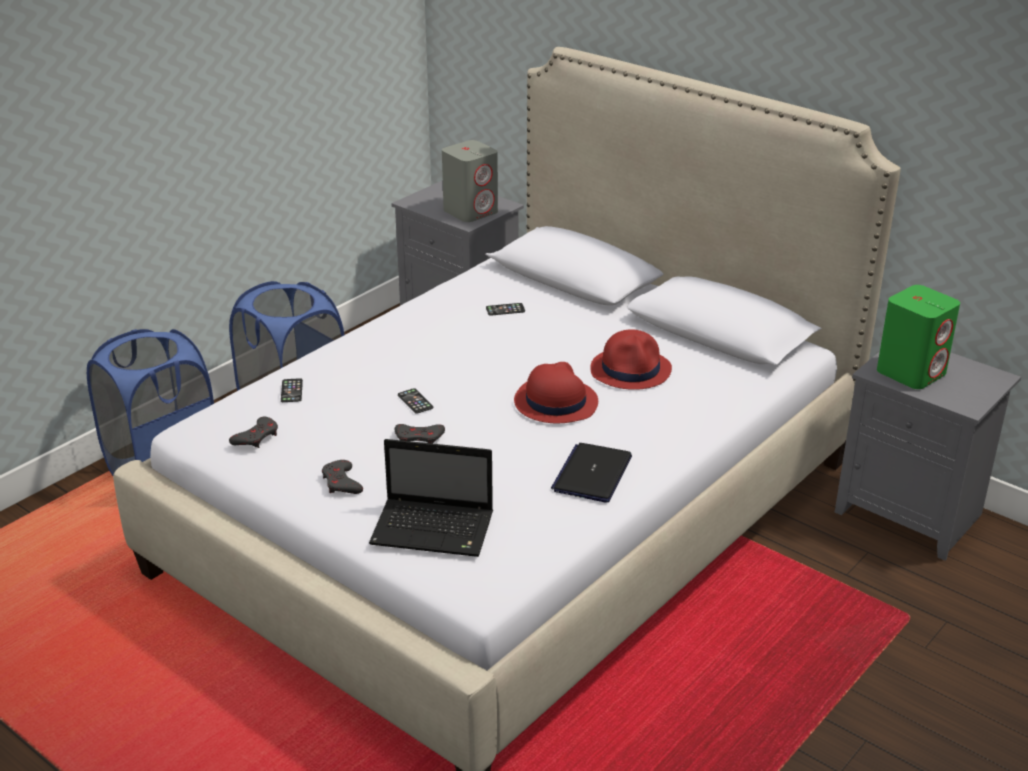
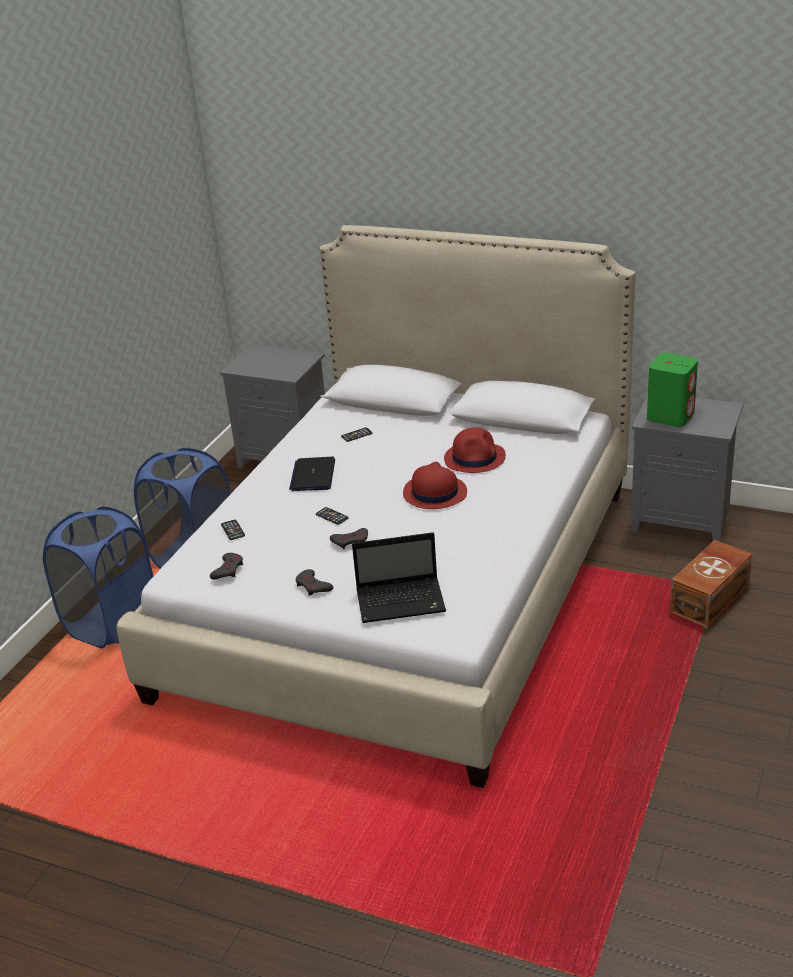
camera: 15 degrees left, 0 degrees up
grey speaker [442,140,498,222] -> none
laptop [551,443,632,502] -> laptop moved to [289,457,335,491]
none -> brown storage box [670,540,752,629]

